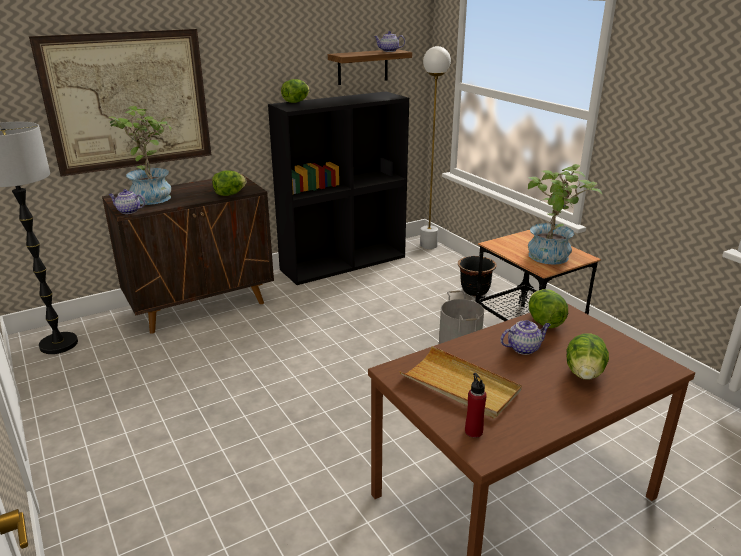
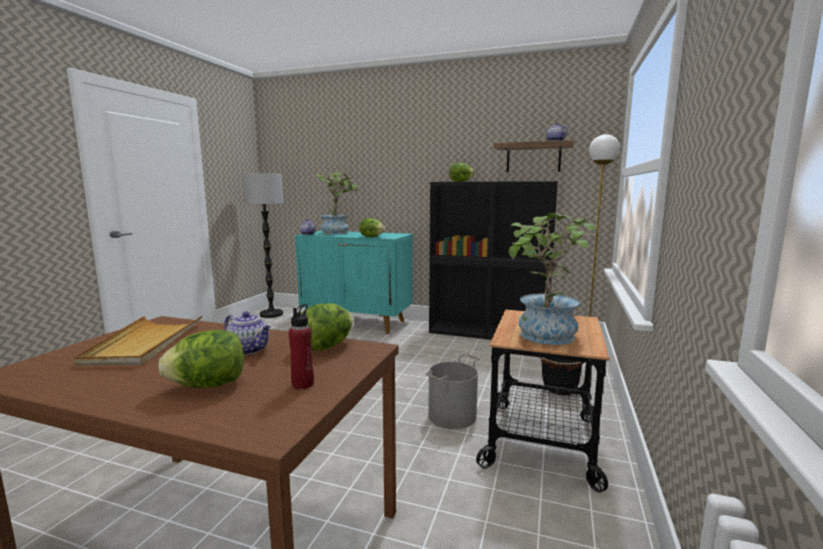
camera: 50 degrees right, 15 degrees down
picture [29,29,211,177] -> none
brown cabinet [102,174,274,334] -> turquoise cabinet [295,231,413,334]
red bottle [465,373,487,438] -> red bottle moved to [289,304,314,389]

